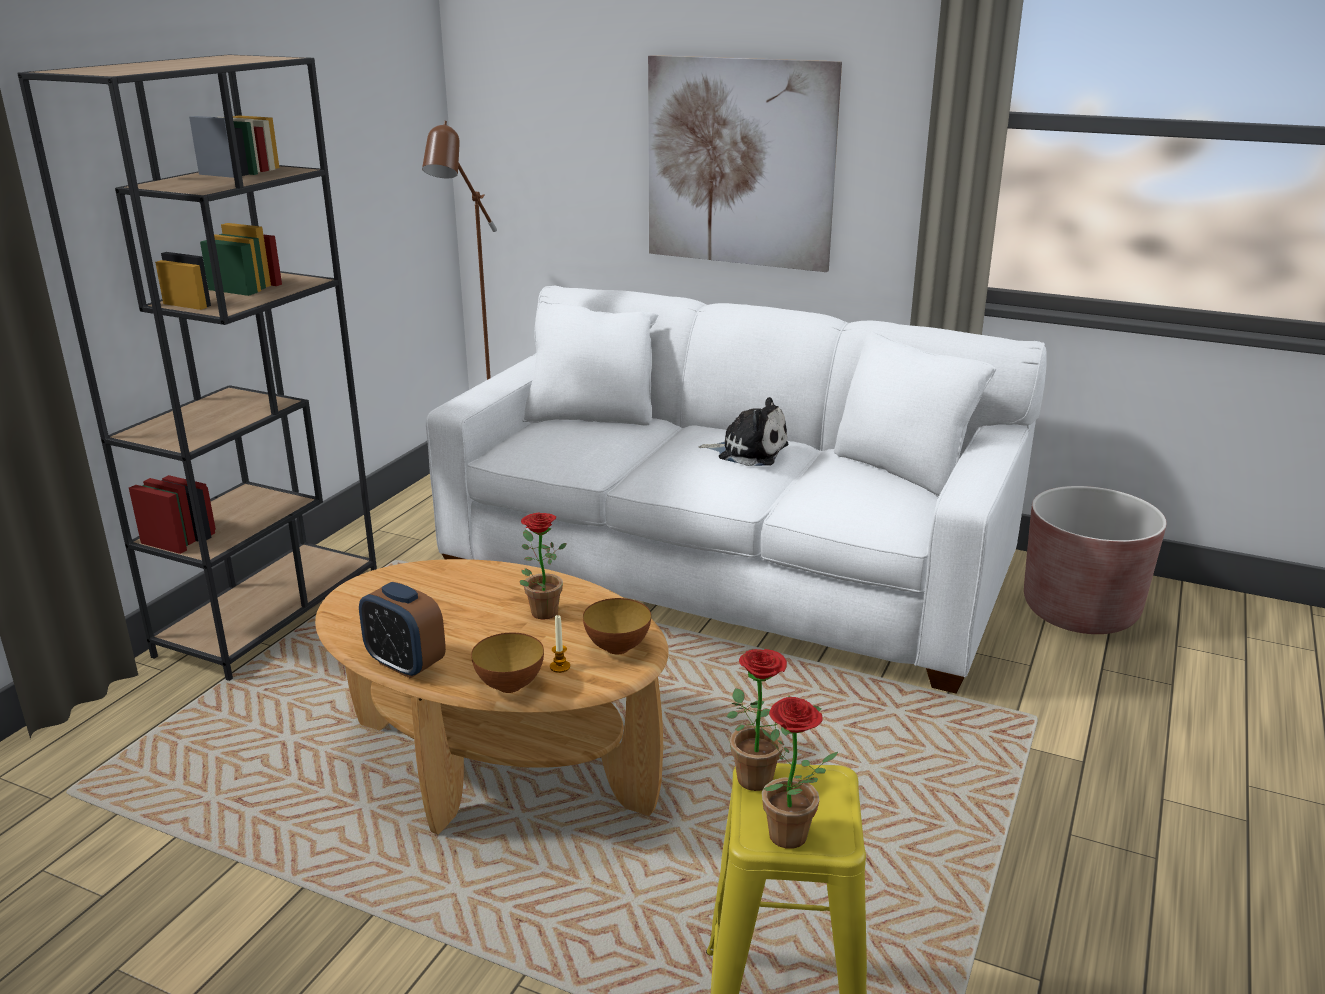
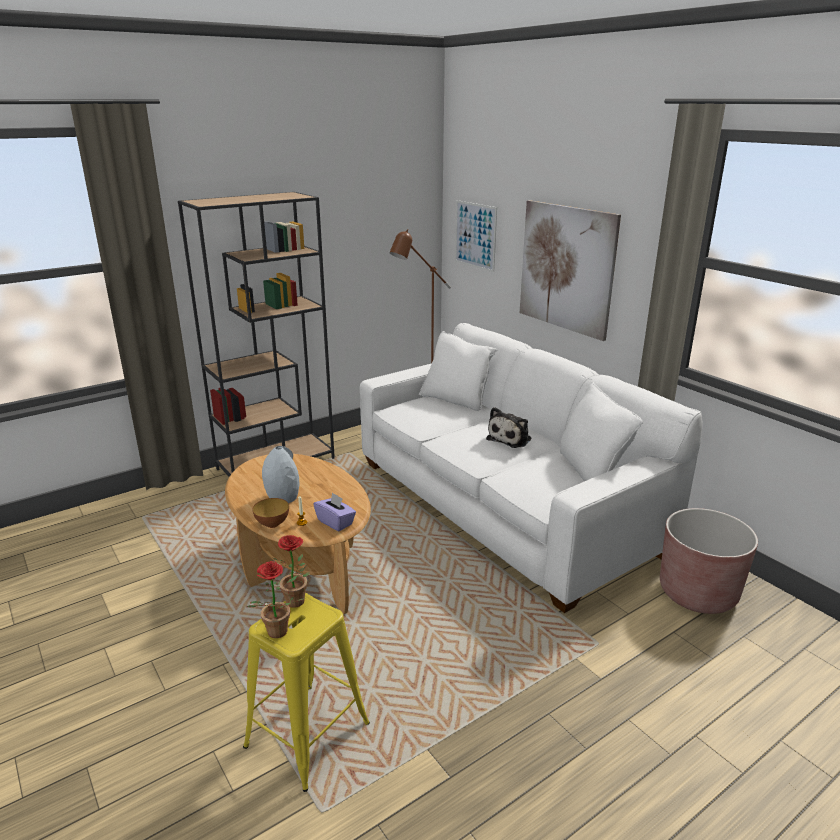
camera: 30 degrees right, 0 degrees up
alarm clock [359,582,446,679] -> none
potted plant [520,512,567,620] -> none
bowl [583,598,651,655] -> purple tissue box [313,492,356,531]
plush toy [698,397,788,466] -> plush toy turned 75 degrees clockwise [486,407,531,448]
none -> grey vase [262,446,300,503]
none -> picture [455,200,497,272]

